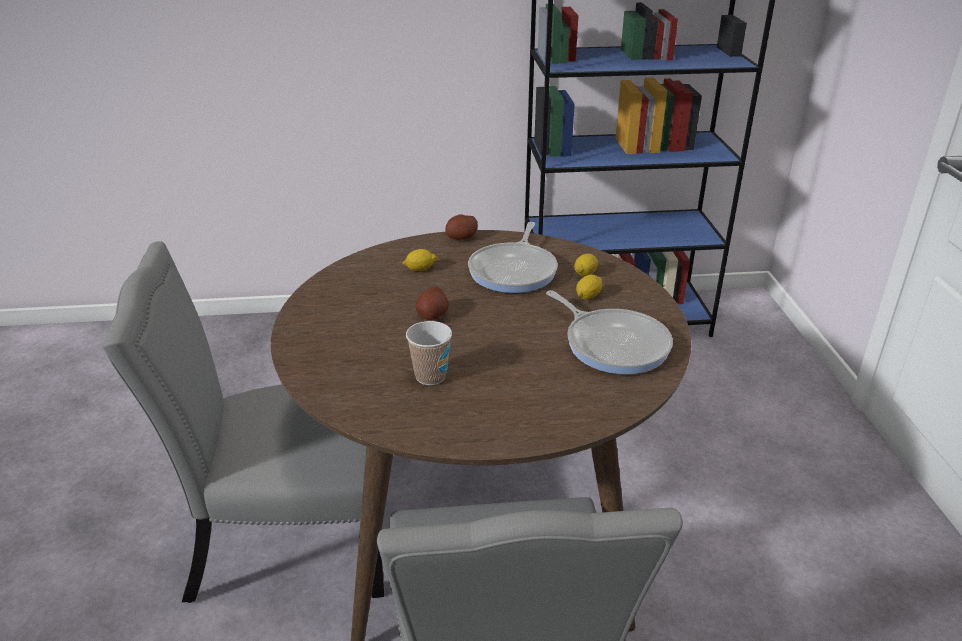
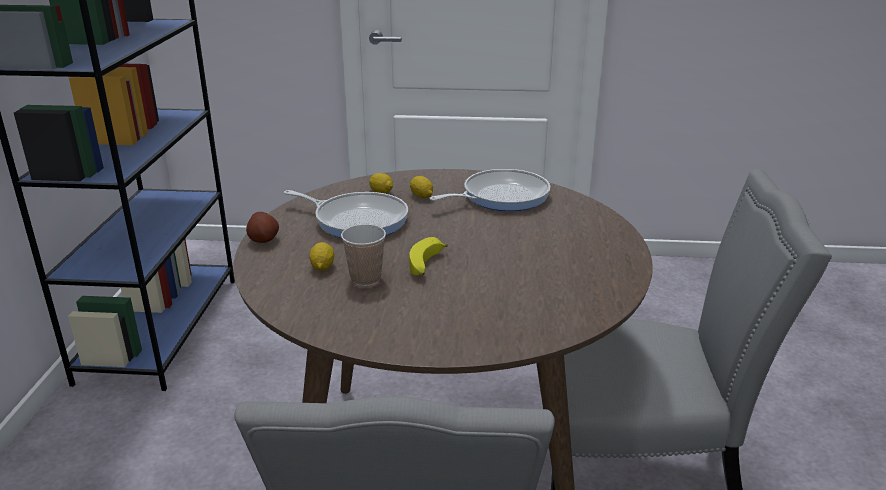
camera: 80 degrees left, 5 degrees down
cup [406,321,452,385] -> cup moved to [341,224,386,286]
potato [416,287,449,320] -> banana [409,237,448,275]

